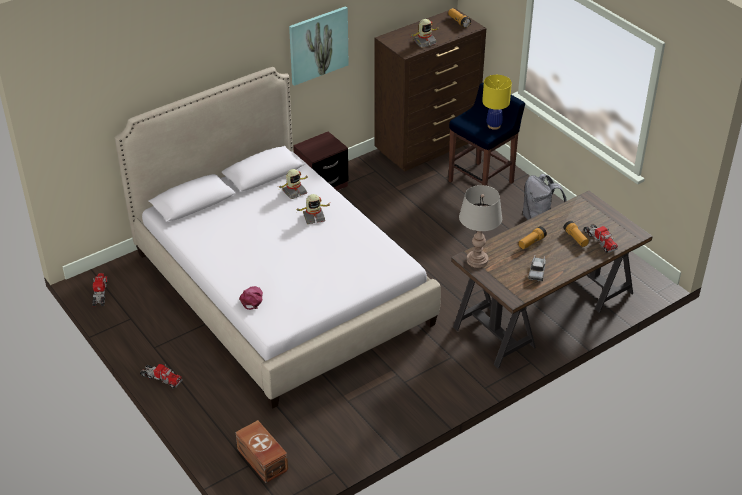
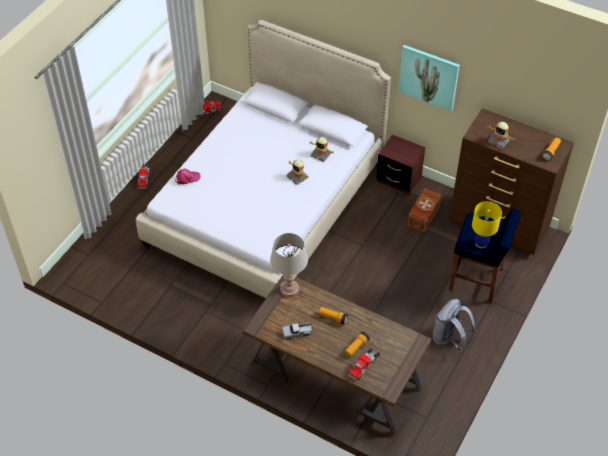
camera: 65 degrees right, 10 degrees up
brown storage box [236,420,288,483] -> brown storage box moved to [408,189,442,232]

